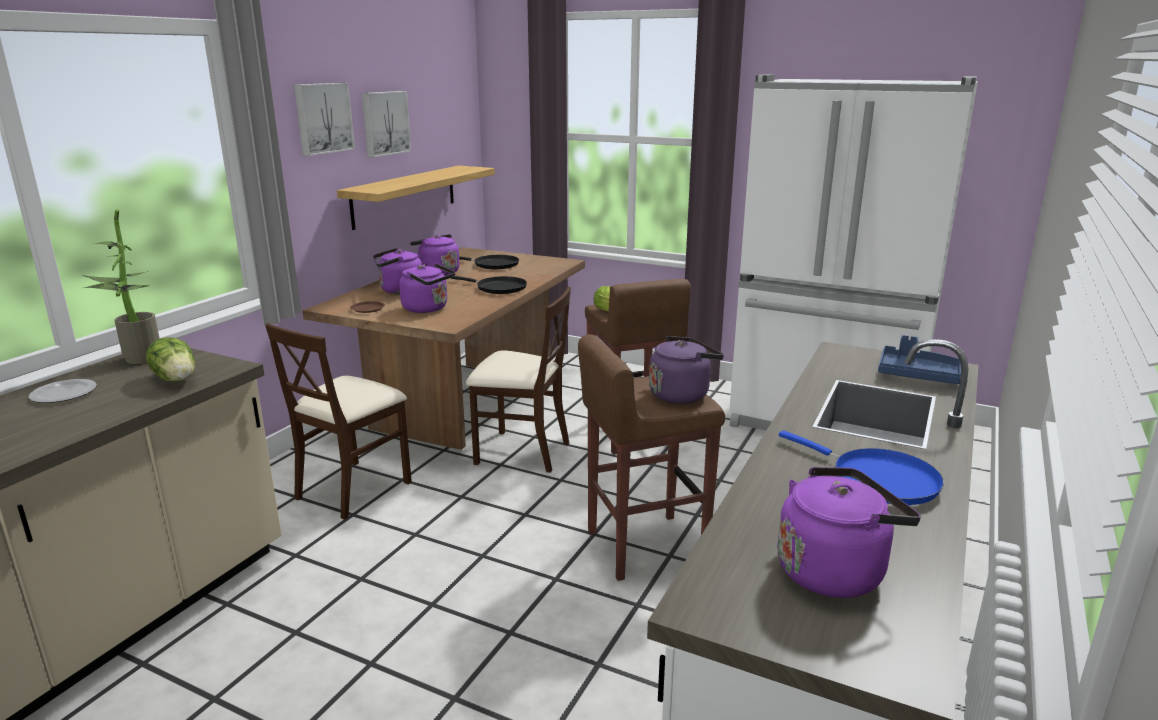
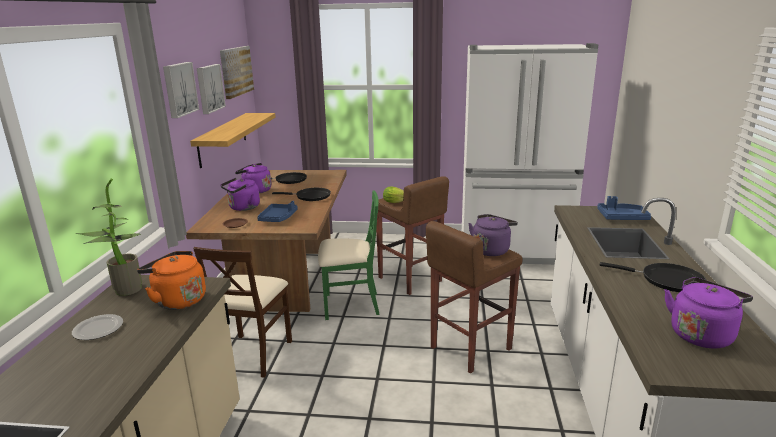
camera: 20 degrees left, 0 degrees up
lettuce [146,337,195,382] -> orange kettle [137,251,206,310]
purple kettle [399,263,455,313] -> blue tray [257,201,298,222]
beige chair [466,287,571,473] -> green chair [318,190,380,320]
blue frying pan [779,430,944,505] -> black frying pan [600,262,706,292]
none -> picture [220,46,254,99]

